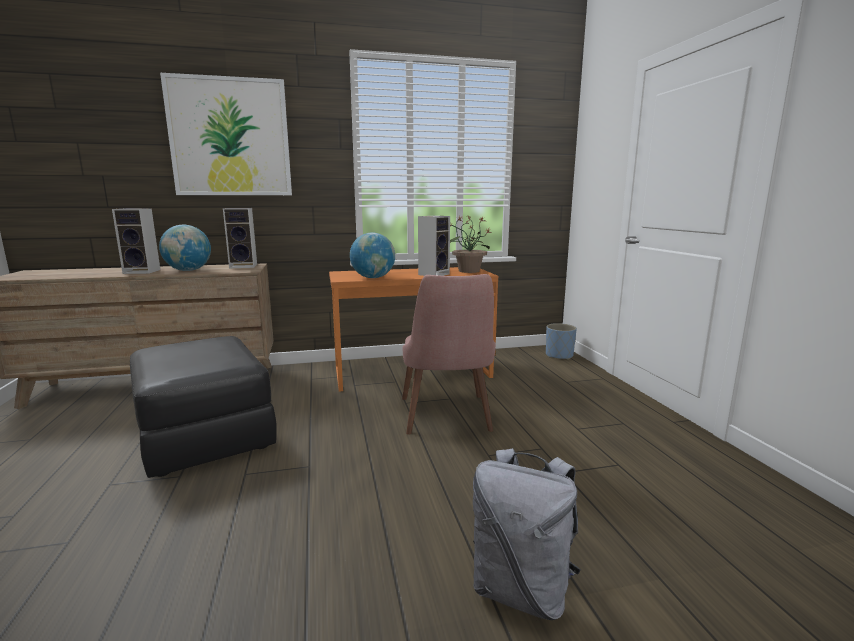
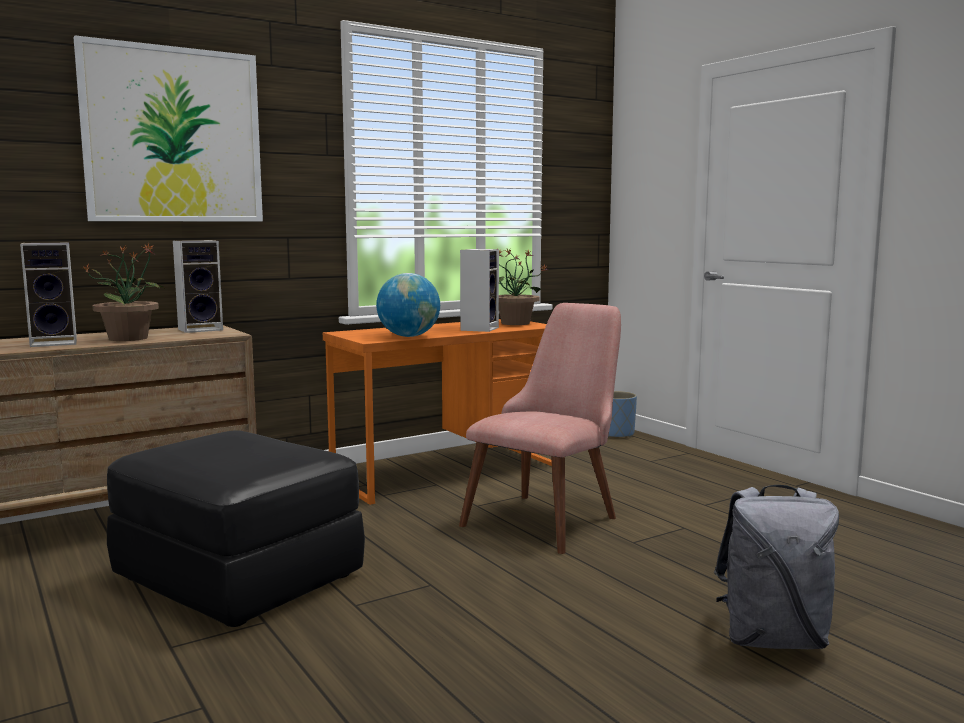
camera: 20 degrees left, 5 degrees down
globe [159,225,211,271] -> potted plant [83,242,164,341]
pink chair [402,274,496,434] -> pink chair turned 120 degrees counterclockwise [459,303,621,554]

